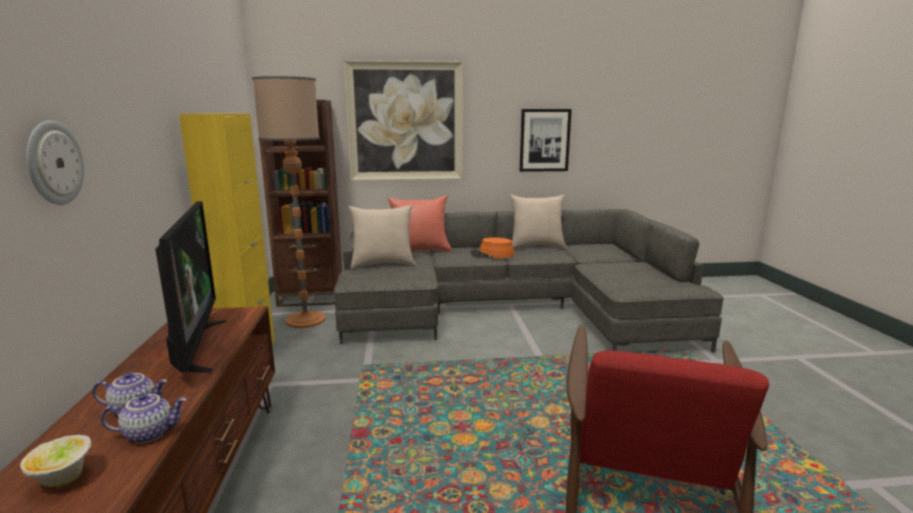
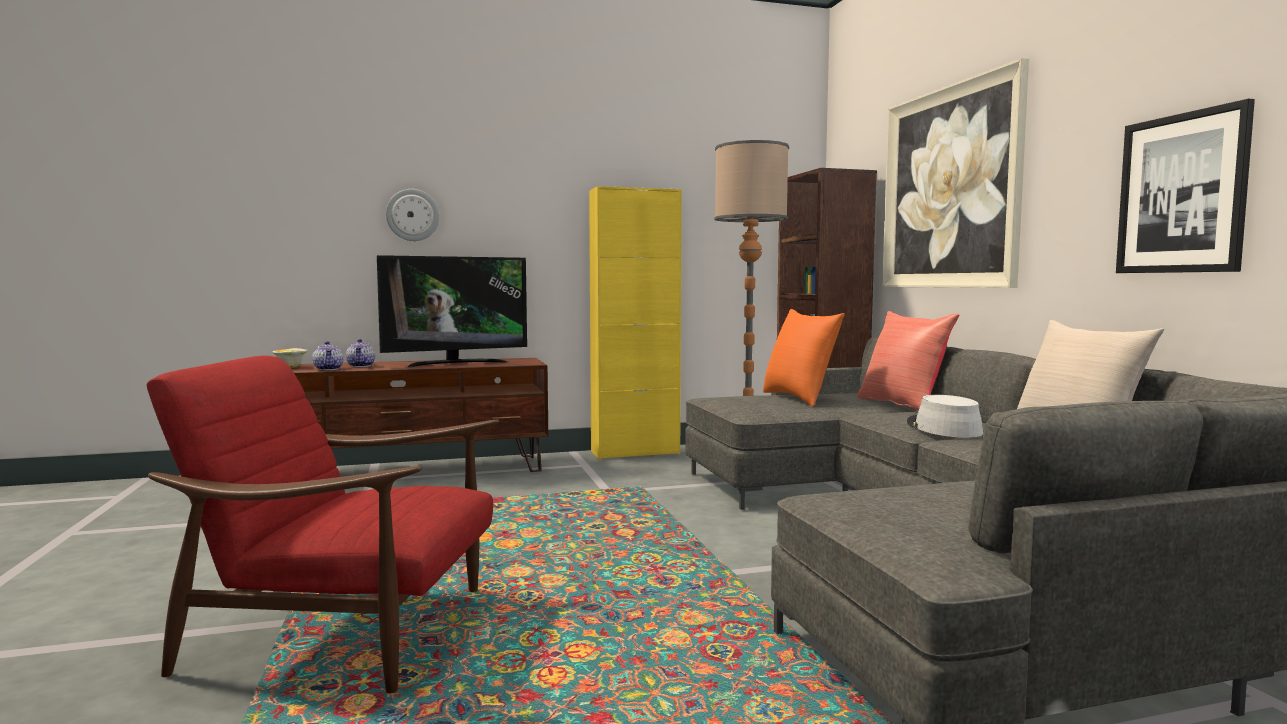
camera: 80 degrees right, 10 degrees down
beige pillow [348,205,416,268] -> orange pillow [763,309,845,407]
orange hat [470,237,514,258] -> grey hat [907,395,983,438]

